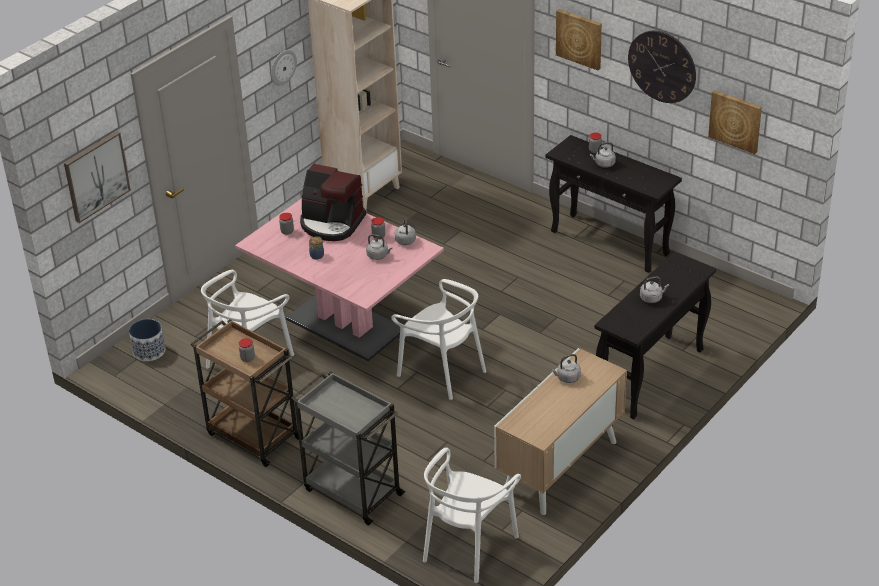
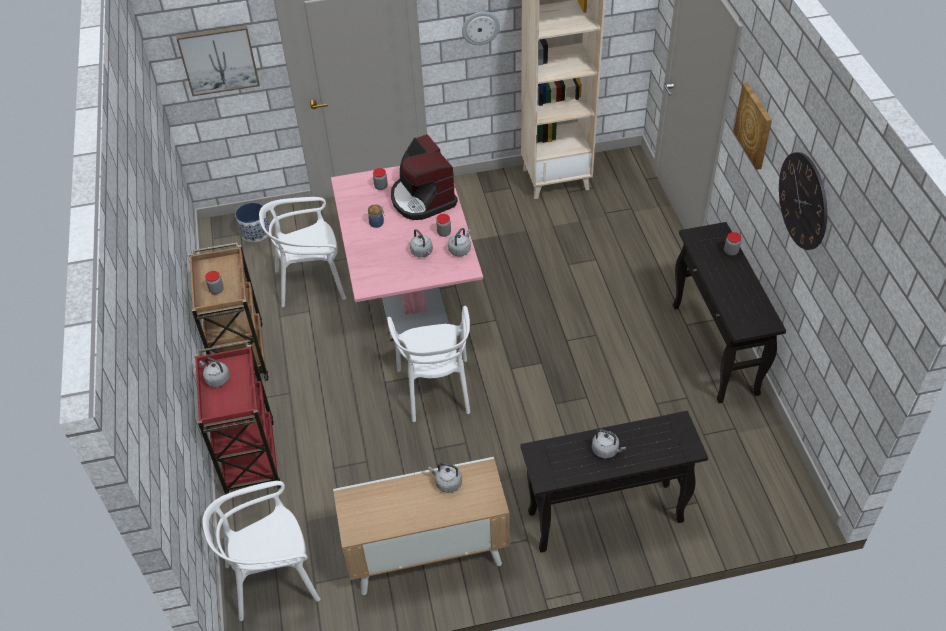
camera: 40 degrees right, 10 degrees up
grey cart [291,371,405,525] -> red cart [194,341,281,494]
grey kettle [590,142,616,168] -> grey kettle moved to [199,357,230,387]
picture [708,90,762,154] -> none

